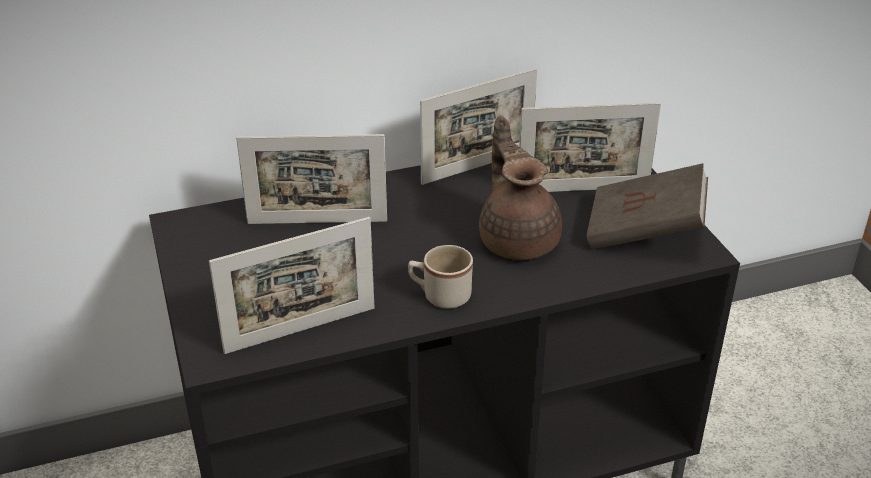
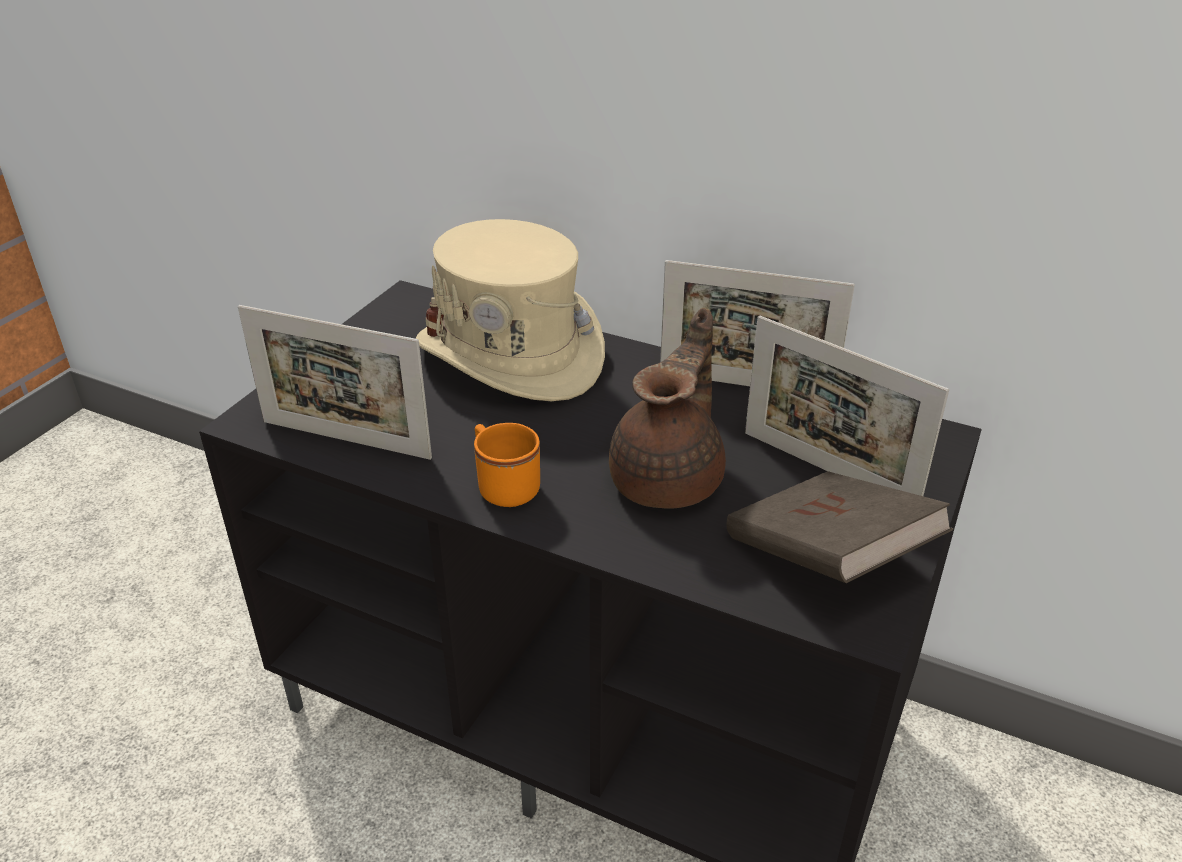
camera: 45 degrees right, 0 degrees up
picture frame [236,134,387,224] -> beige hat [416,219,605,401]
beige mug [408,245,473,309] -> orange mug [474,423,540,507]

